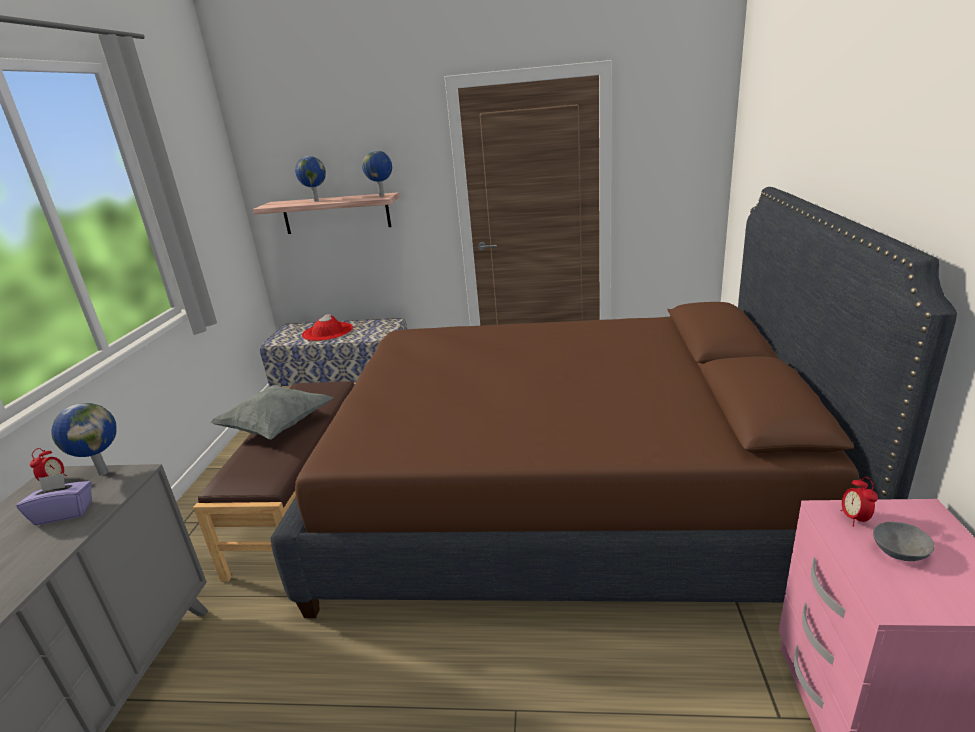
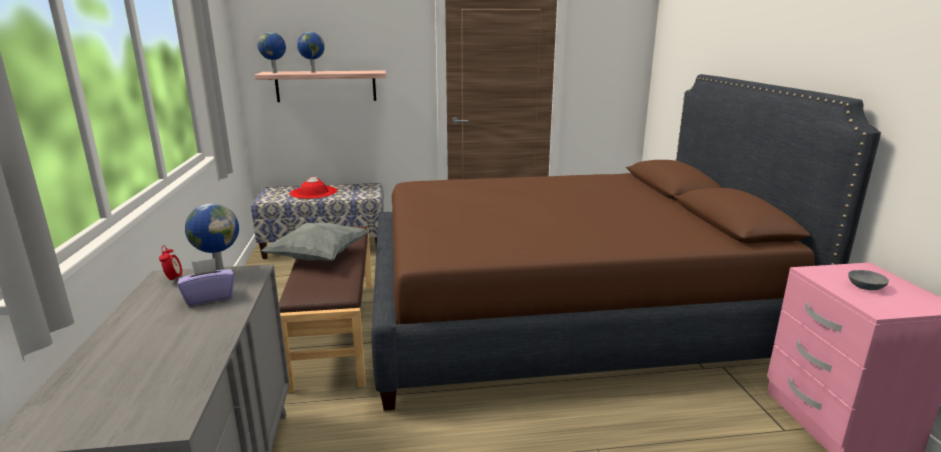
camera: 15 degrees left, 5 degrees down
globe [362,150,392,196] -> globe moved to [258,32,286,73]
alarm clock [841,477,878,526] -> none

